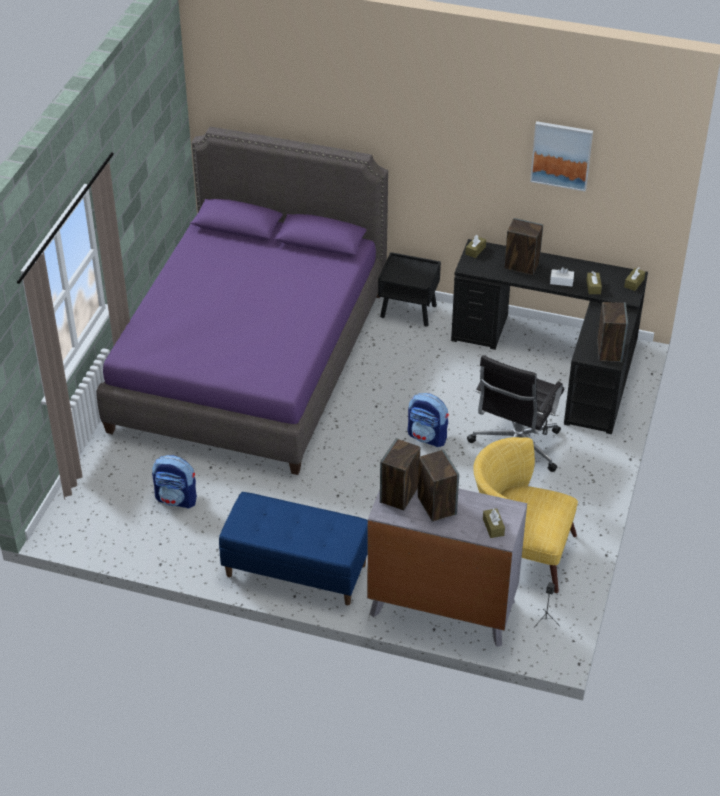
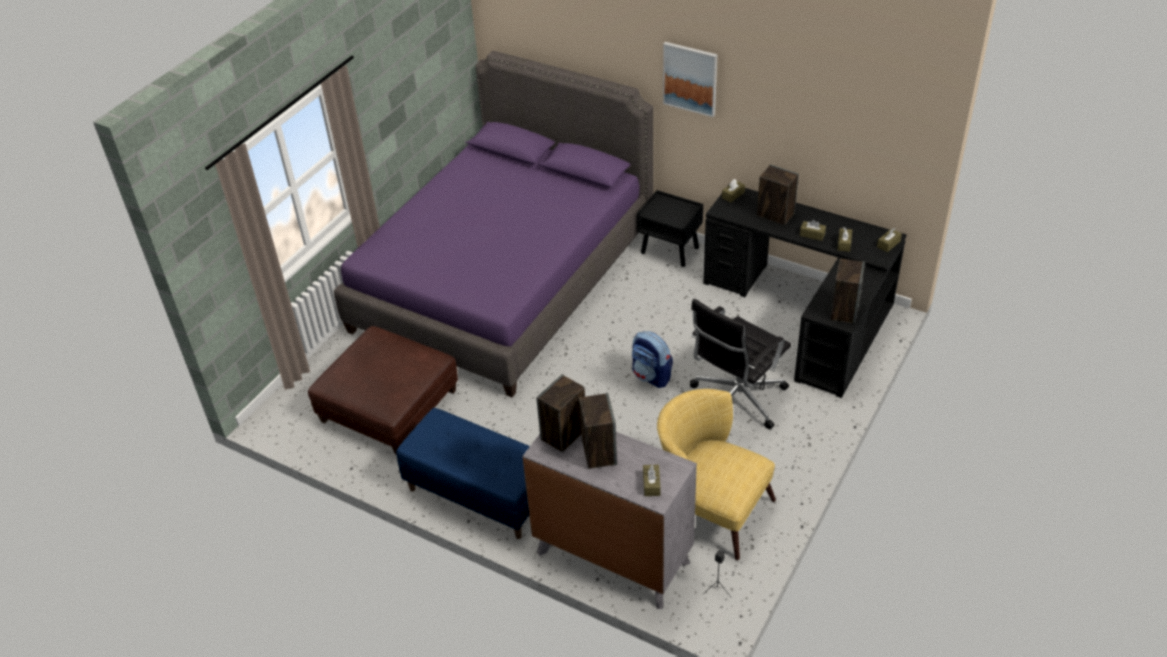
camera: 15 degrees right, 0 degrees up
backpack [152,455,197,508] -> brown ottoman [308,326,458,454]
picture [530,121,593,191] -> picture moved to [663,42,717,117]
white tissue box [550,267,574,286] -> brown tissue box [800,220,826,241]

